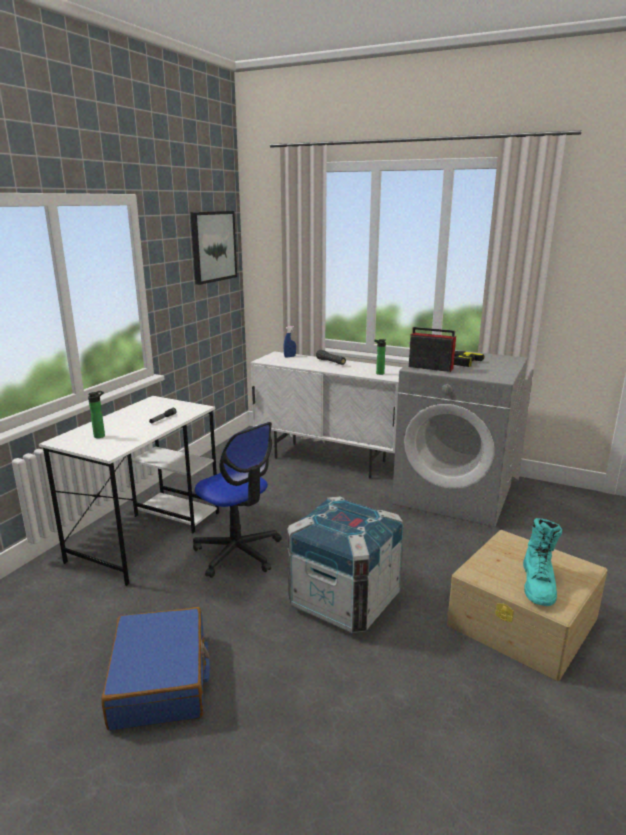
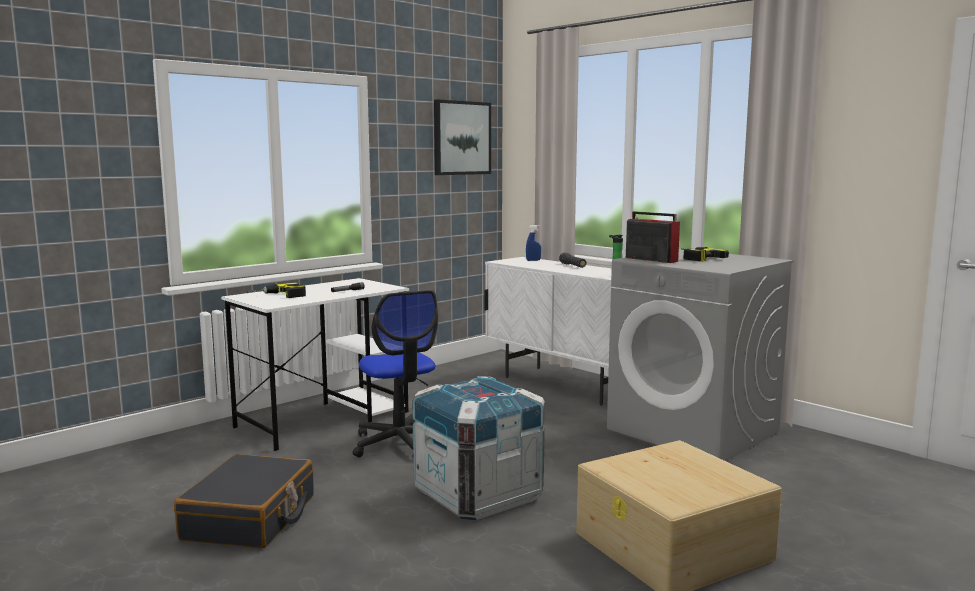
camera: 20 degrees right, 10 degrees down
bottle [88,391,105,438] -> power drill [247,283,306,298]
blue suitcase [101,607,210,731] -> black suitcase [174,454,314,549]
turquoise boot [523,518,562,606] -> none

